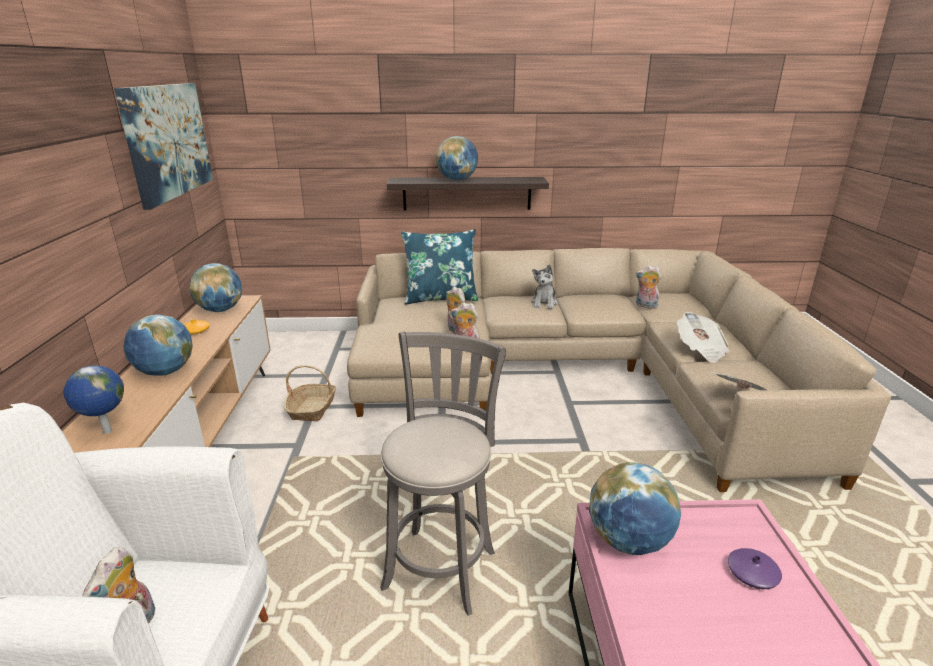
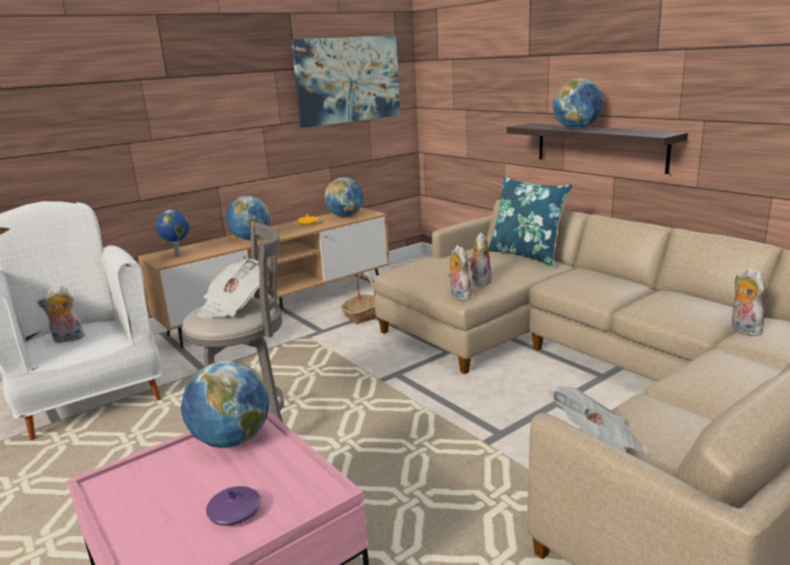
camera: 55 degrees right, 5 degrees down
plush toy [531,265,558,309] -> none
newspaper [677,312,730,363] -> newspaper moved to [197,259,260,319]

